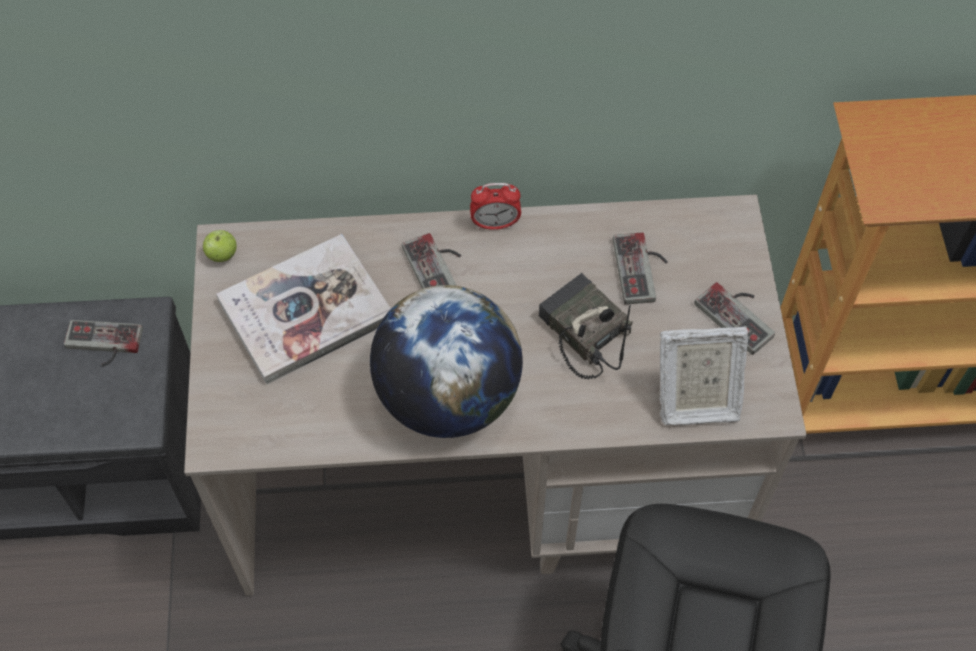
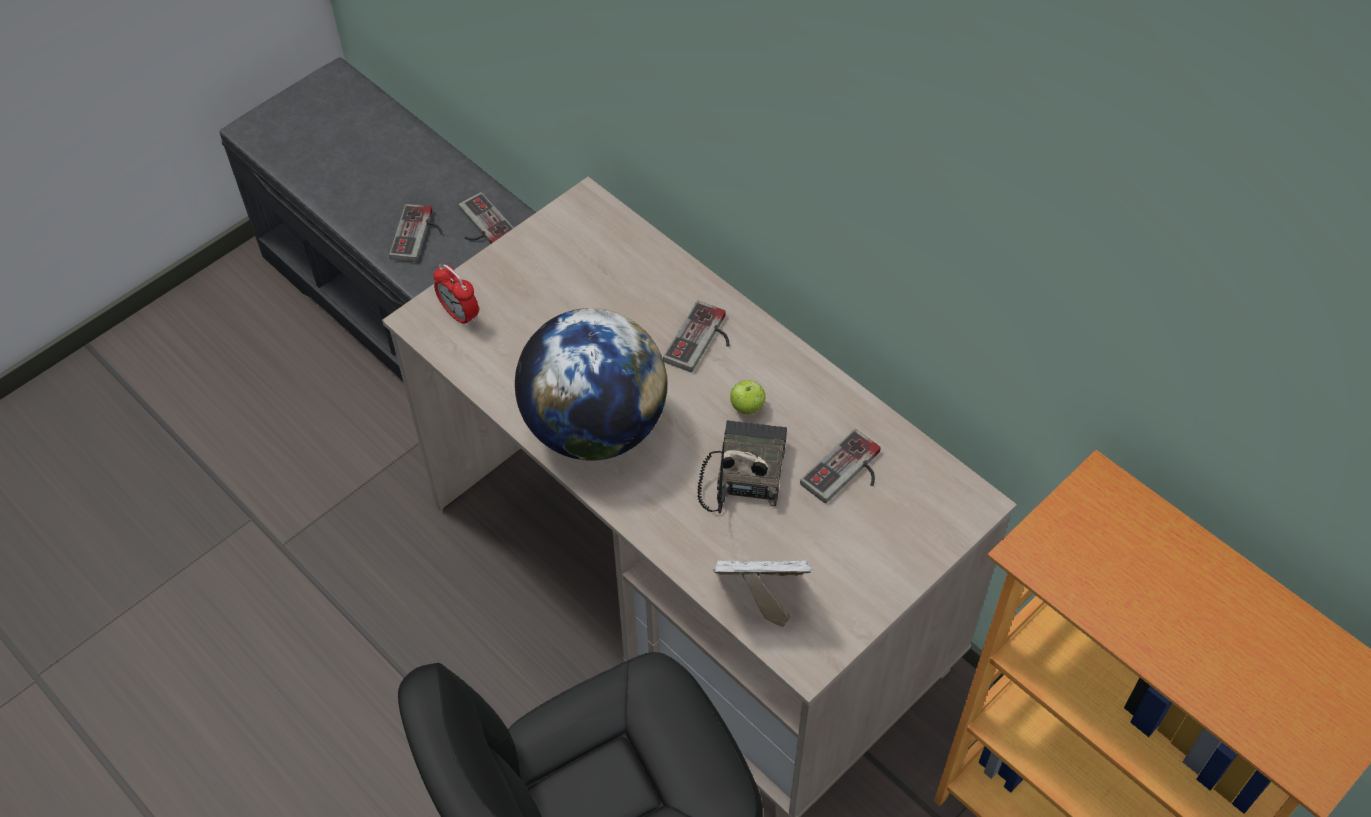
camera: 50 degrees right, 5 degrees down
apple [203,230,237,262] -> apple moved to [730,380,765,414]
book [216,234,391,384] -> none
alarm clock [470,183,521,230] -> alarm clock moved to [433,264,479,327]
picture frame [660,326,748,426] -> picture frame turned 135 degrees clockwise [713,560,812,627]
game controller [694,282,775,355] -> game controller moved to [389,204,443,262]

